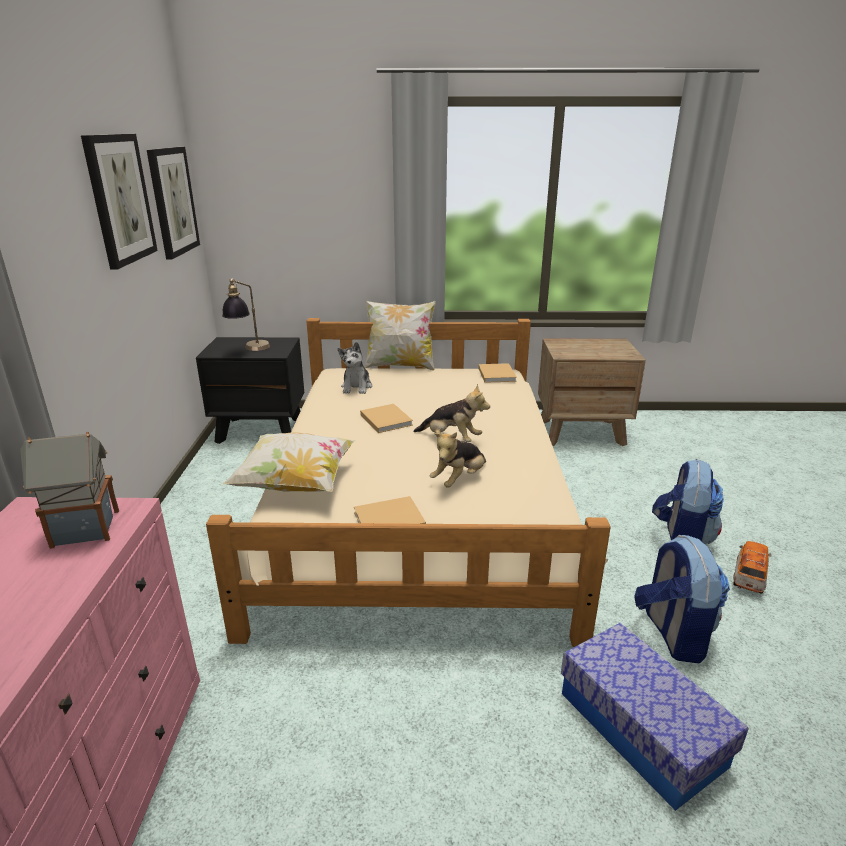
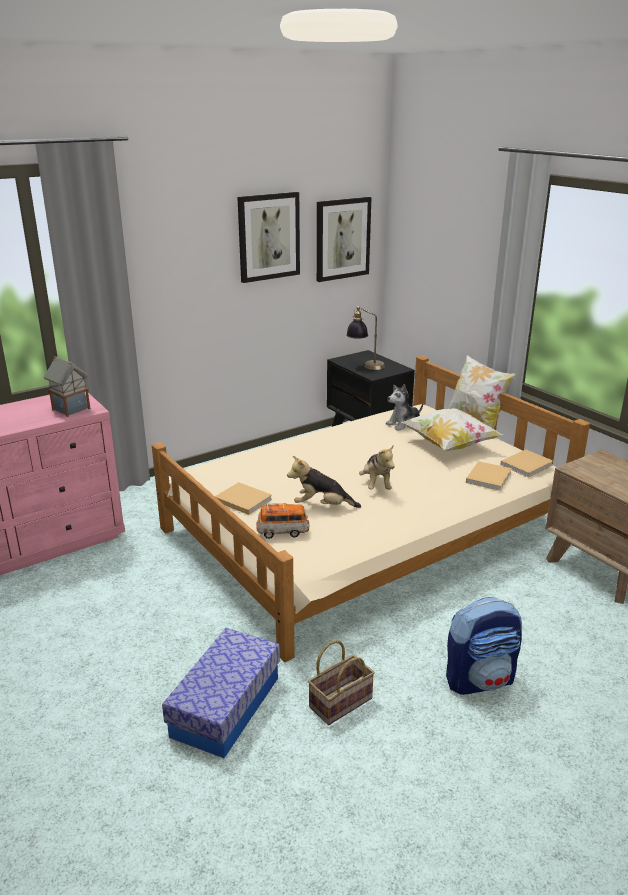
camera: 55 degrees right, 0 degrees up
pillow [223,432,356,492] -> pillow moved to [402,408,503,451]
beige book [360,404,413,433] -> beige book moved to [466,461,512,491]
backpack [634,535,730,663] -> basket [308,640,375,725]
toy car [733,541,771,594] -> toy car moved to [256,503,309,539]

